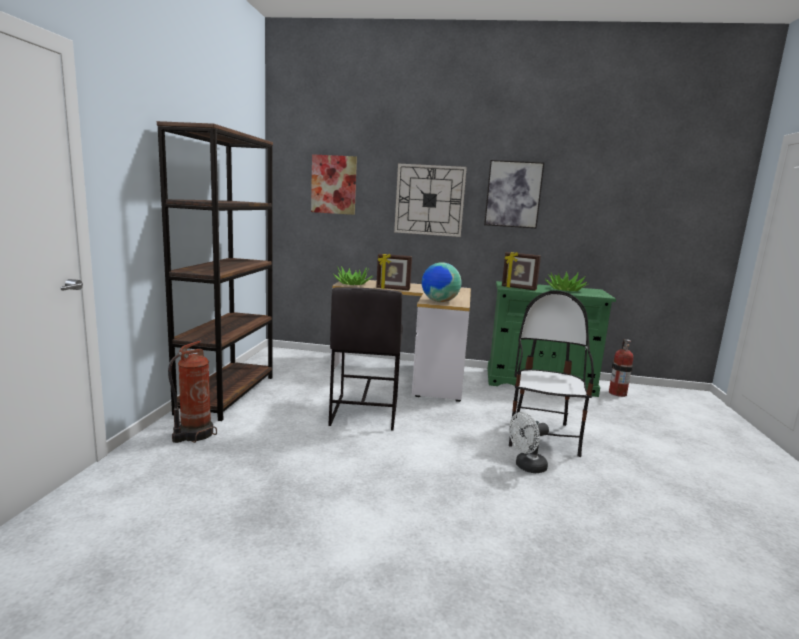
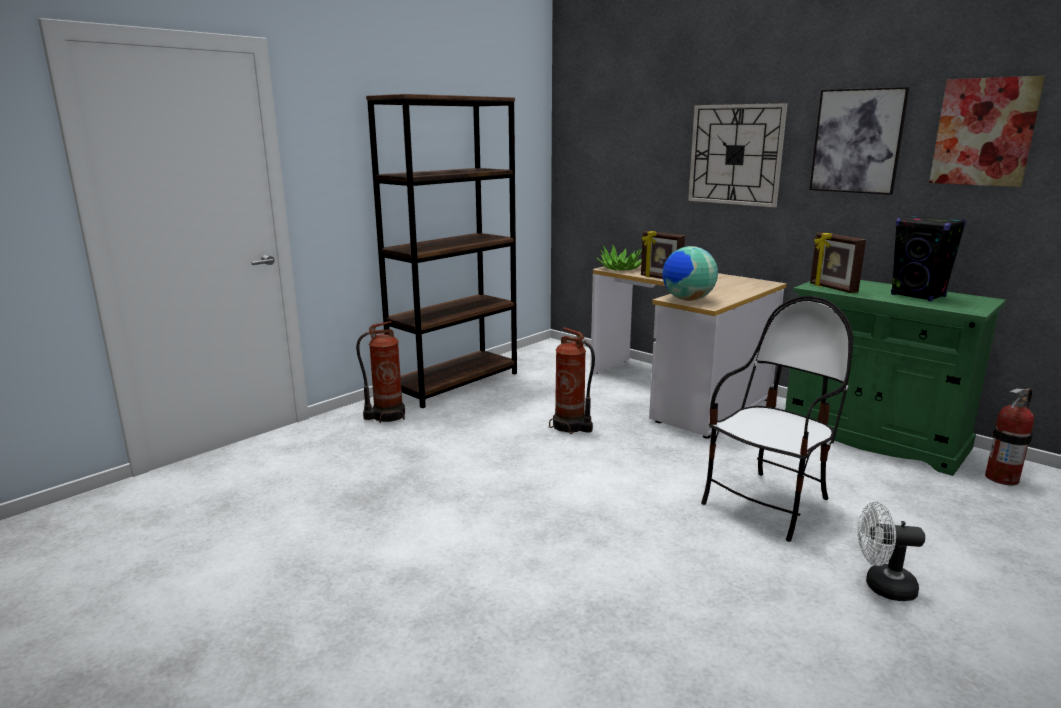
camera: 35 degrees right, 5 degrees up
picture [311,154,357,215] -> picture moved to [929,76,1045,187]
grey stool [328,287,403,431] -> fire extinguisher [549,328,595,434]
white fan [509,412,549,473] -> white fan moved to [857,502,925,601]
potted plant [545,272,588,291] -> black speaker [891,215,966,301]

